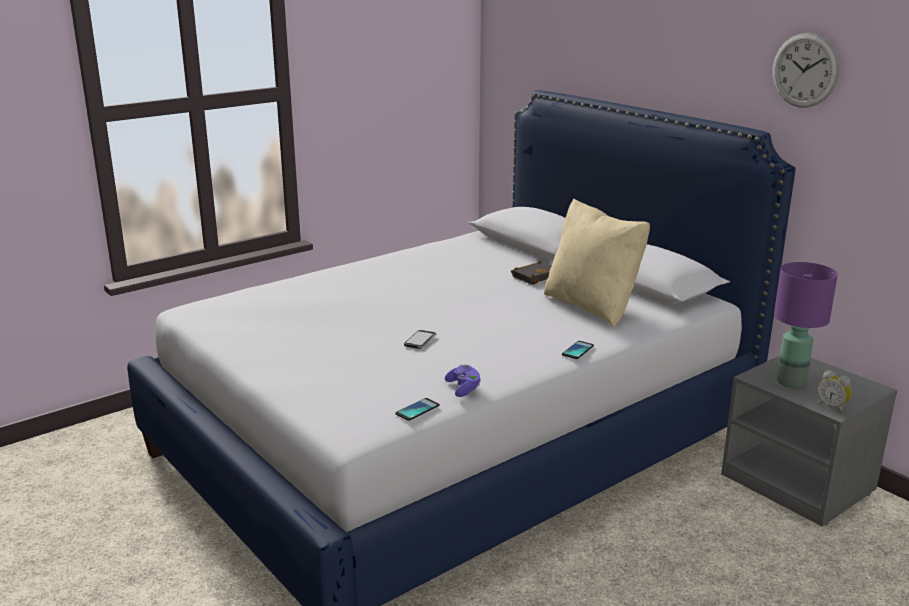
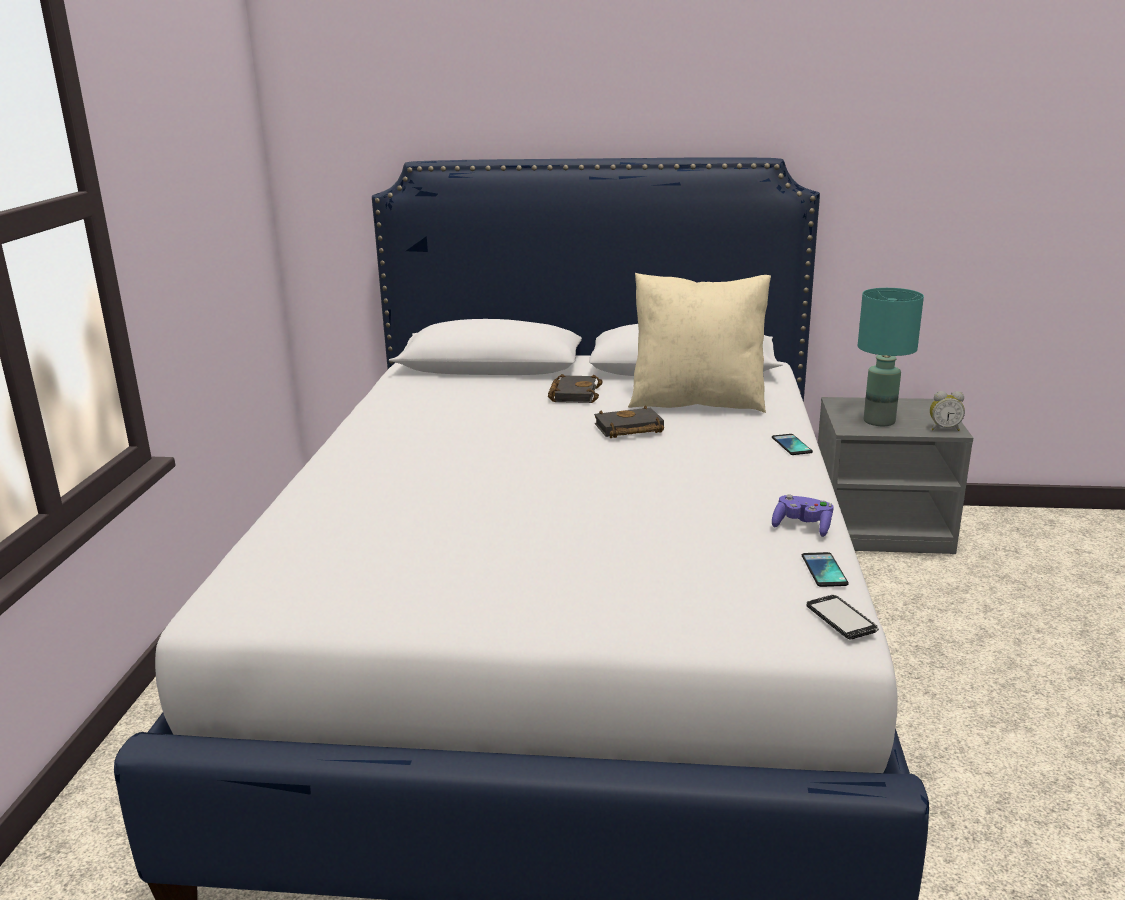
camera: 45 degrees left, 0 degrees up
phone [404,330,437,349] -> phone moved to [807,594,879,640]
wall clock [772,33,839,107] -> none
purple table lamp [774,262,838,388] -> turquoise table lamp [858,288,924,426]
none -> black book [594,405,664,438]

